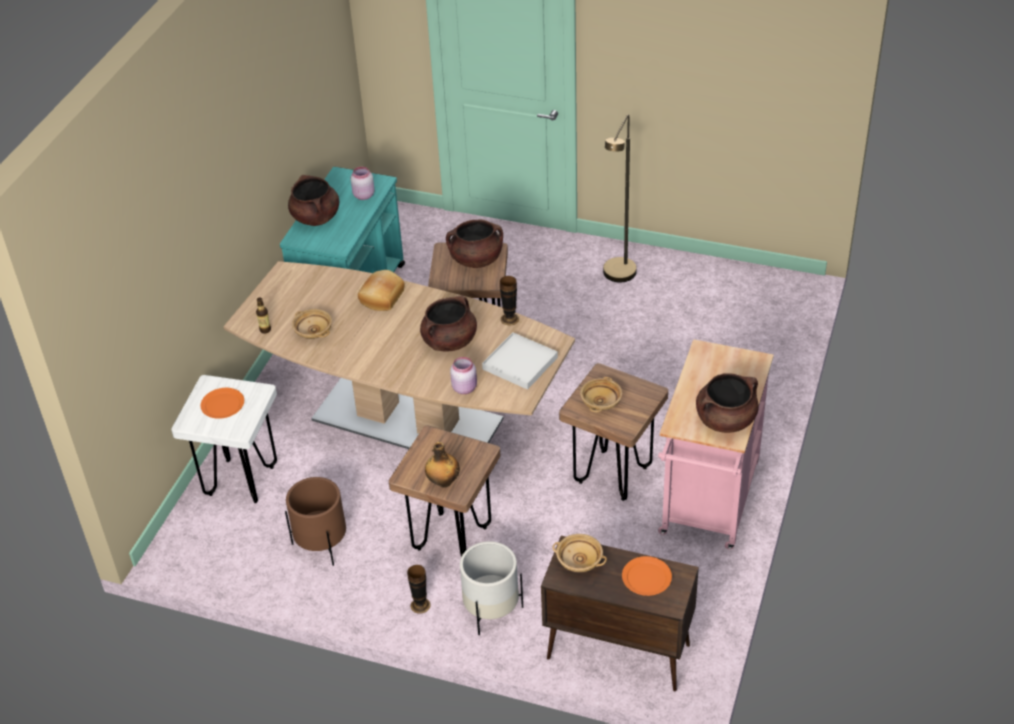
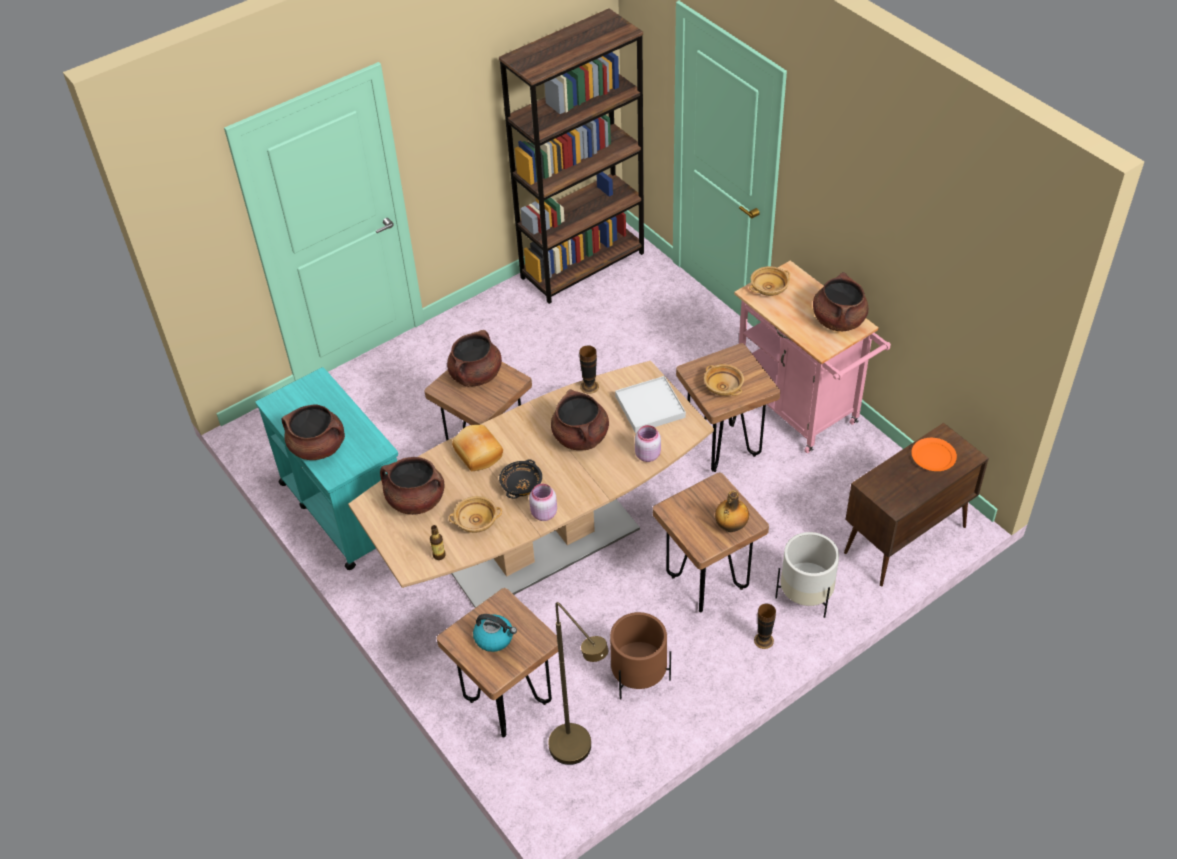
camera: 55 degrees left, 5 degrees up
white stool [171,375,277,503] -> brown stool [436,588,558,738]
orange plate [200,388,244,419] -> kettle [473,614,517,652]
pink jar [351,167,374,200] -> pink jar moved to [529,484,557,521]
beige bowl [553,534,607,572] -> beige bowl moved to [749,266,790,296]
brown floor lamp [603,115,637,283] -> brown floor lamp moved to [548,602,608,765]
none -> brown cooking pot [380,457,444,515]
none -> brown bookcase [499,8,644,304]
none -> black bowl [499,460,542,499]

